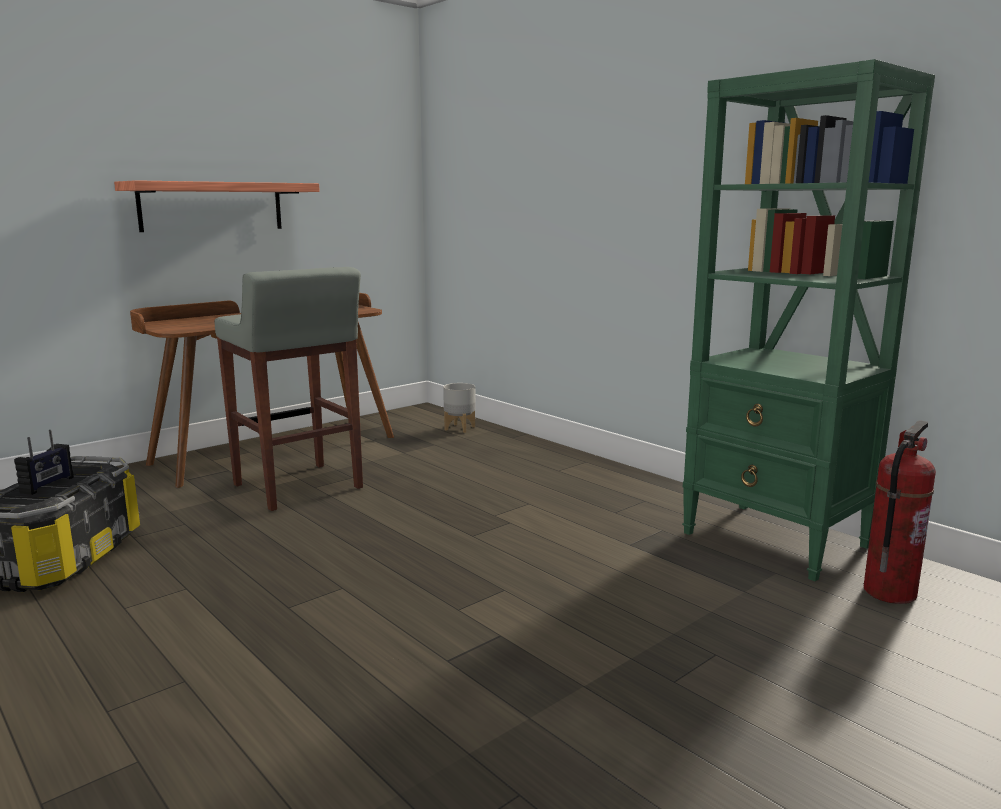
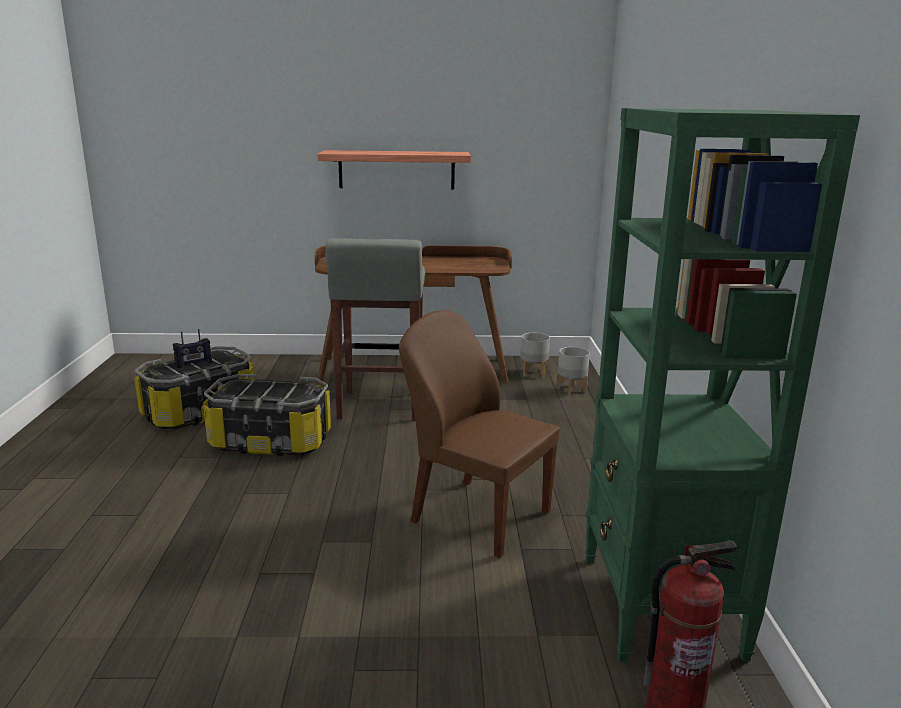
camera: 40 degrees right, 5 degrees up
none -> storage box [203,374,331,456]
none -> brown chair [399,310,560,558]
none -> grey planter [520,333,550,378]

